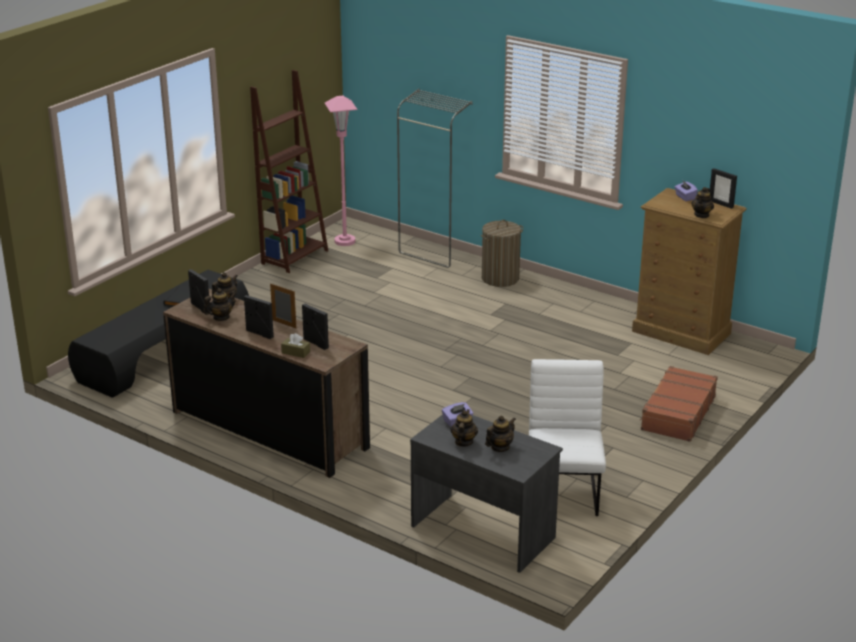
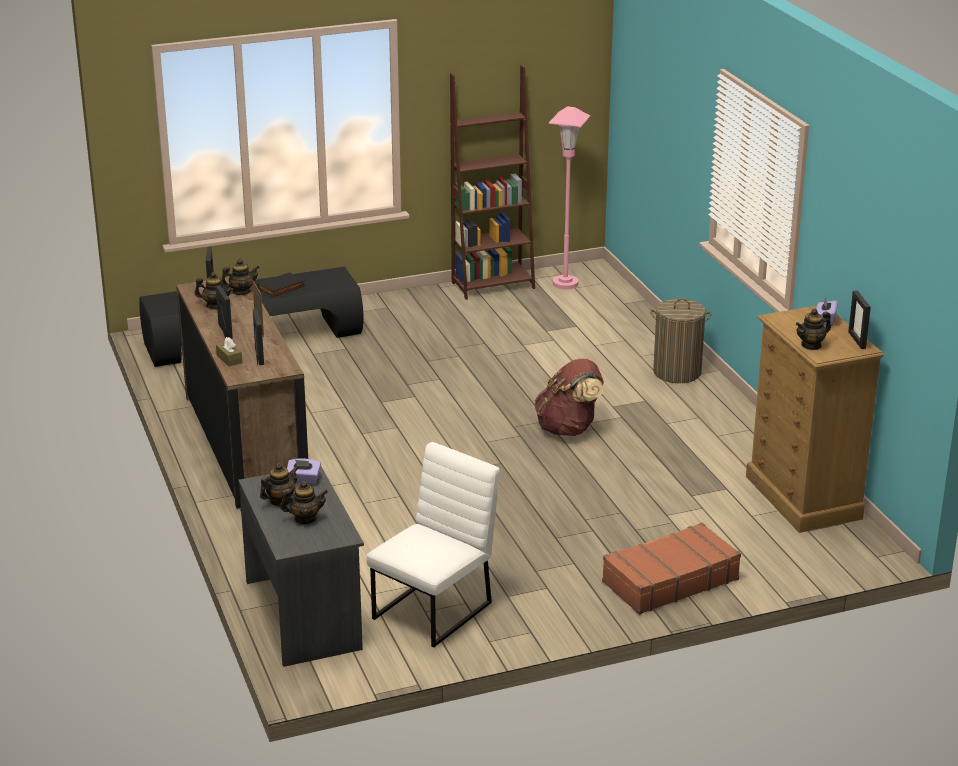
camera: 35 degrees right, 0 degrees up
grey clothes rack [397,89,472,268] -> none
none -> brown backpack [534,358,604,436]

